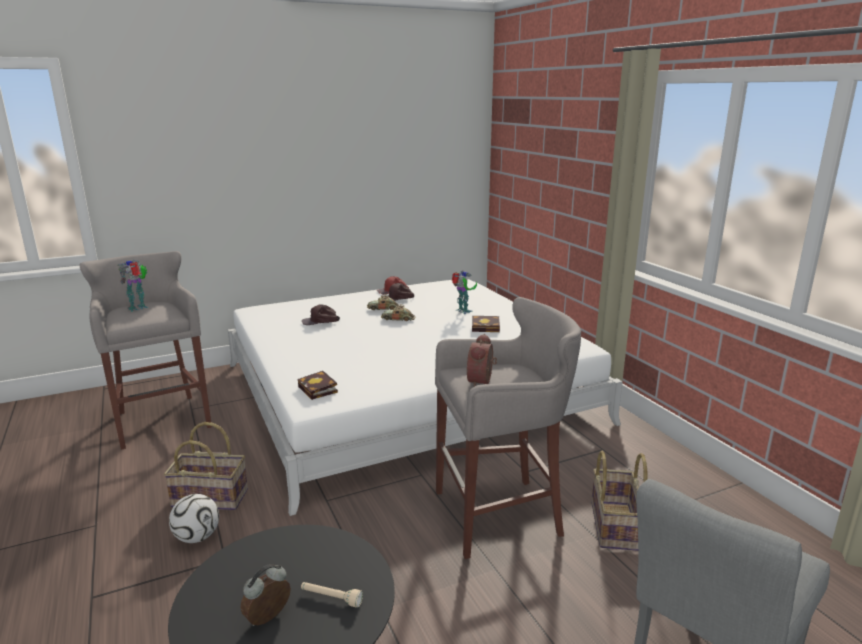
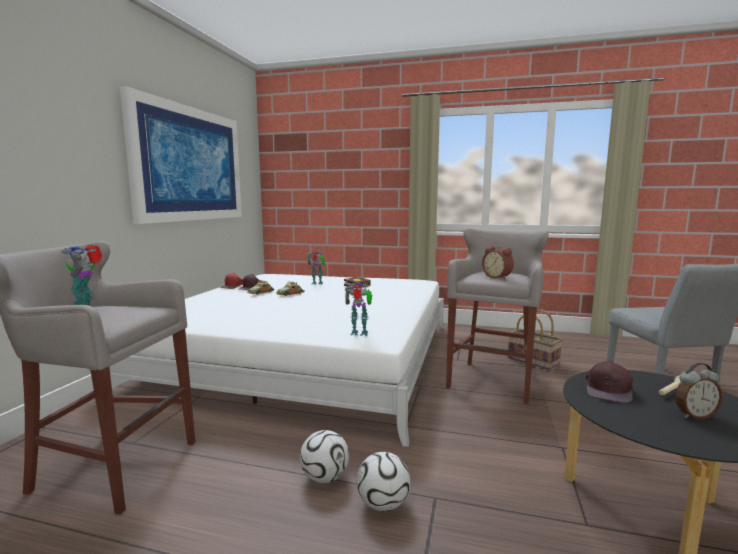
camera: 50 degrees left, 10 degrees down
basket [164,422,248,510] -> football [300,430,349,483]
alarm clock [240,564,291,626] -> alarm clock turned 90 degrees counterclockwise [675,363,723,419]
book [298,371,338,400] -> toy robot [345,283,372,336]
brown cap [302,304,340,325] -> brown cap moved to [586,361,633,403]
none -> picture [120,86,242,224]

